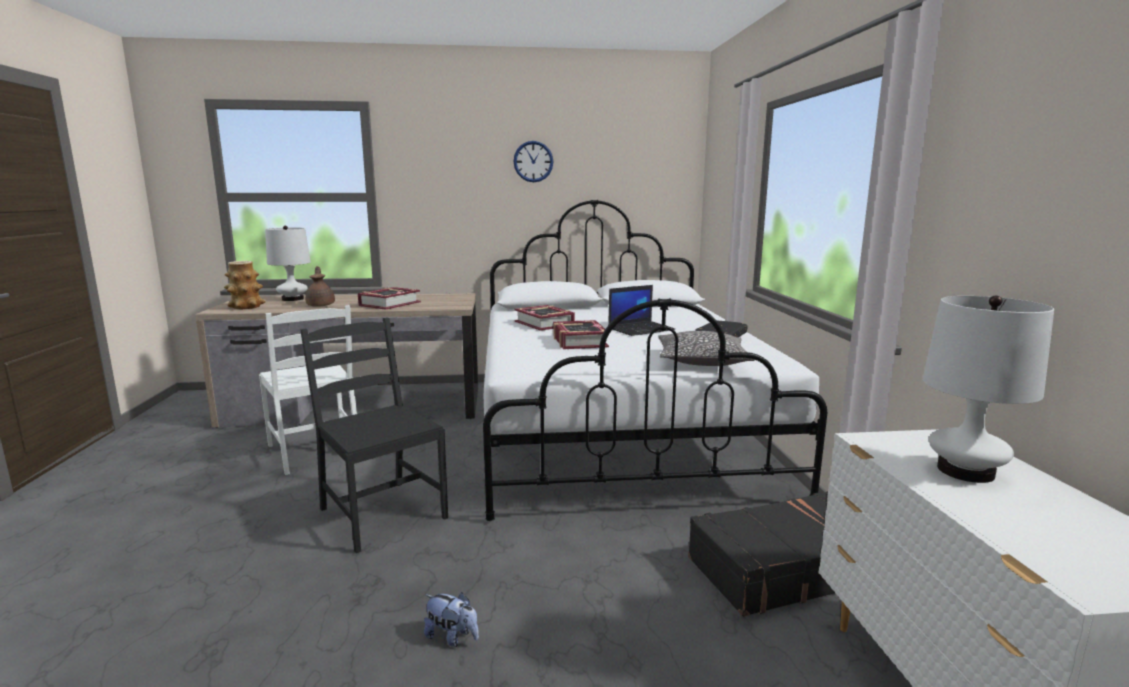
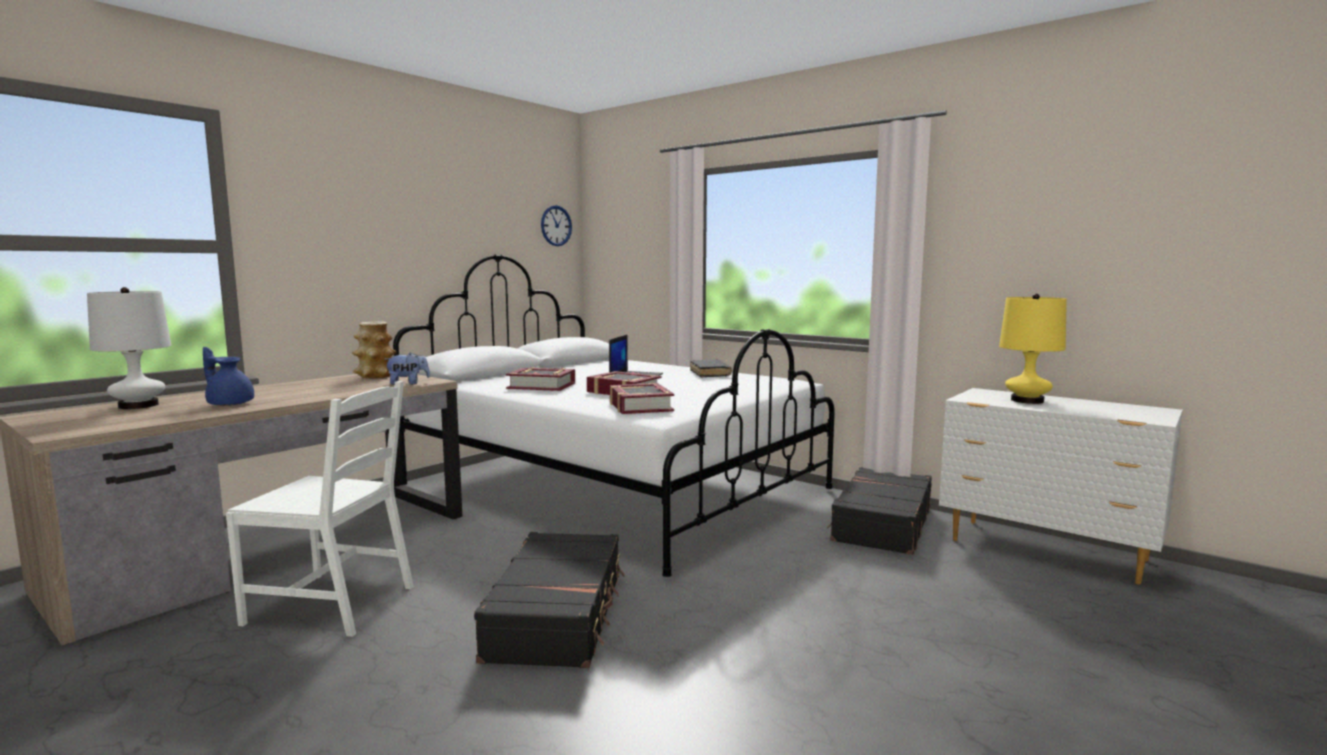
camera: 45 degrees left, 5 degrees down
vase [224,261,266,309] -> vase moved to [352,321,396,378]
black chair [300,317,448,553] -> black suitcase [474,532,625,668]
brown teapot [305,266,335,307] -> blue teapot [203,347,254,406]
book [358,287,421,310] -> book moved to [610,383,674,414]
plush toy [424,592,479,647] -> plush toy moved to [385,352,430,385]
wall clock [513,141,553,182] -> wall clock moved to [541,205,572,246]
pillow [658,331,755,366] -> none
white table lamp [923,296,1054,483] -> yellow table lamp [999,294,1067,404]

